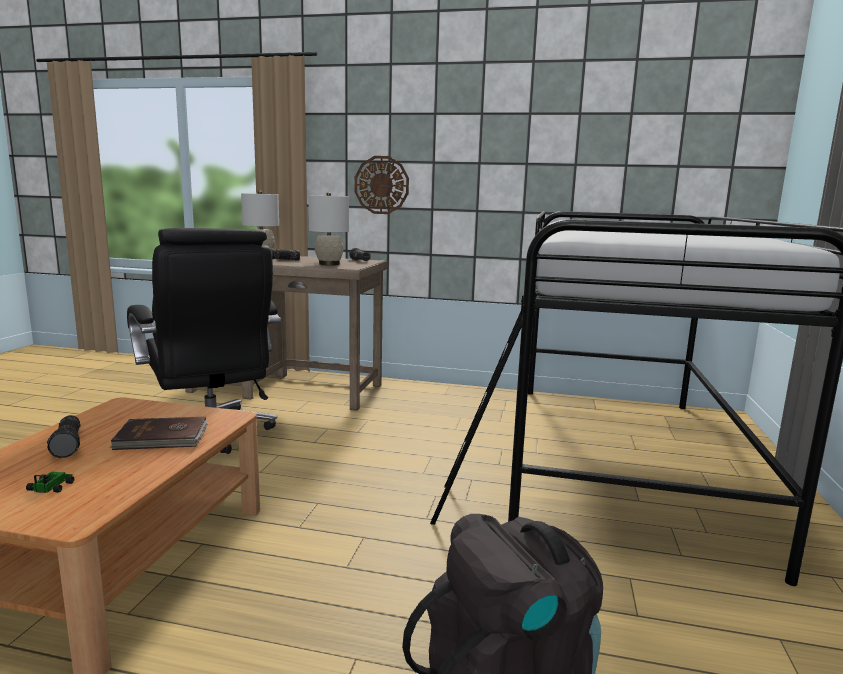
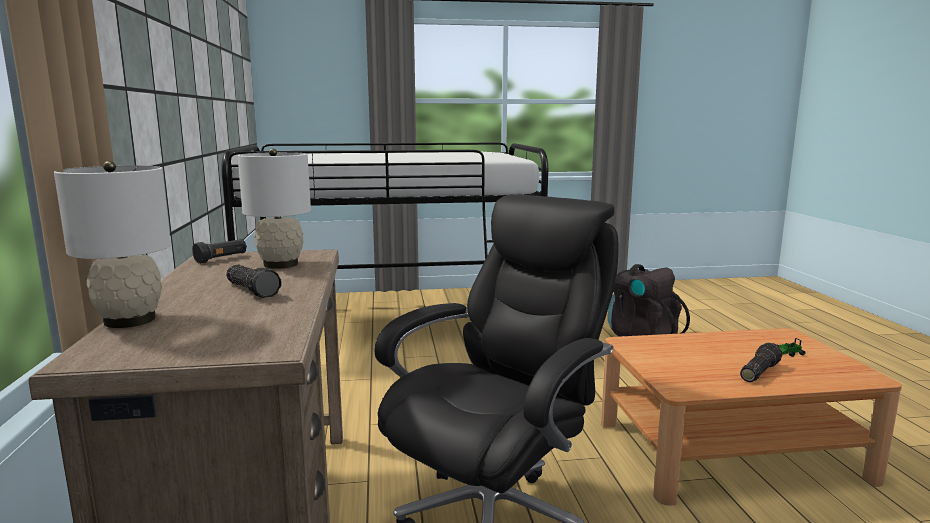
camera: 110 degrees left, 0 degrees up
brown book [110,417,208,450] -> none
wall clock [354,156,409,214] -> none

